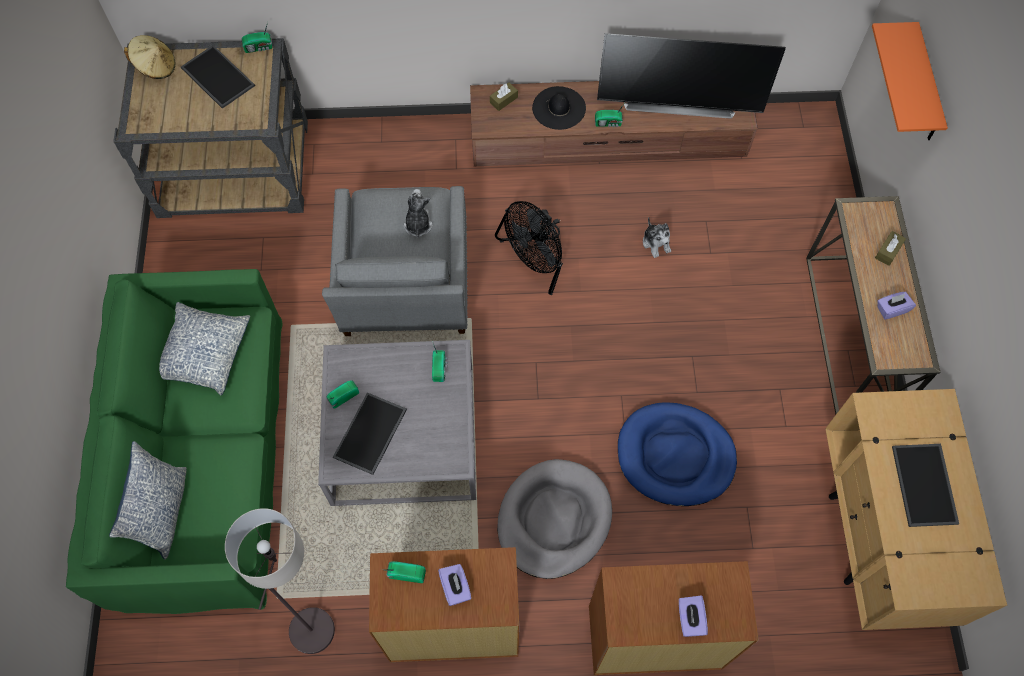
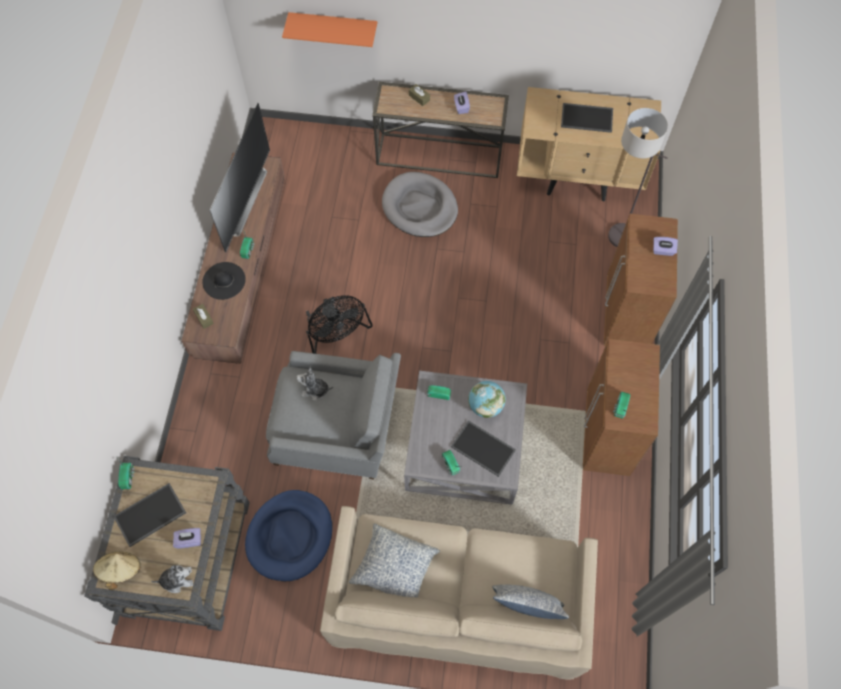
camera: 80 degrees left, 0 degrees up
green sofa [66,269,282,614] -> beige sofa [320,506,598,680]
grey floor lamp [225,508,335,654] -> grey floor lamp moved to [608,108,668,247]
purple tissue box [438,564,471,606] -> purple tissue box moved to [173,528,201,549]
grey dog bed [497,459,612,579] -> grey dog bed moved to [382,172,458,237]
blue dog bed [618,402,737,506] -> blue dog bed moved to [245,490,332,581]
plush toy [643,217,671,258] -> plush toy moved to [151,565,193,593]
none -> globe [468,381,506,418]

